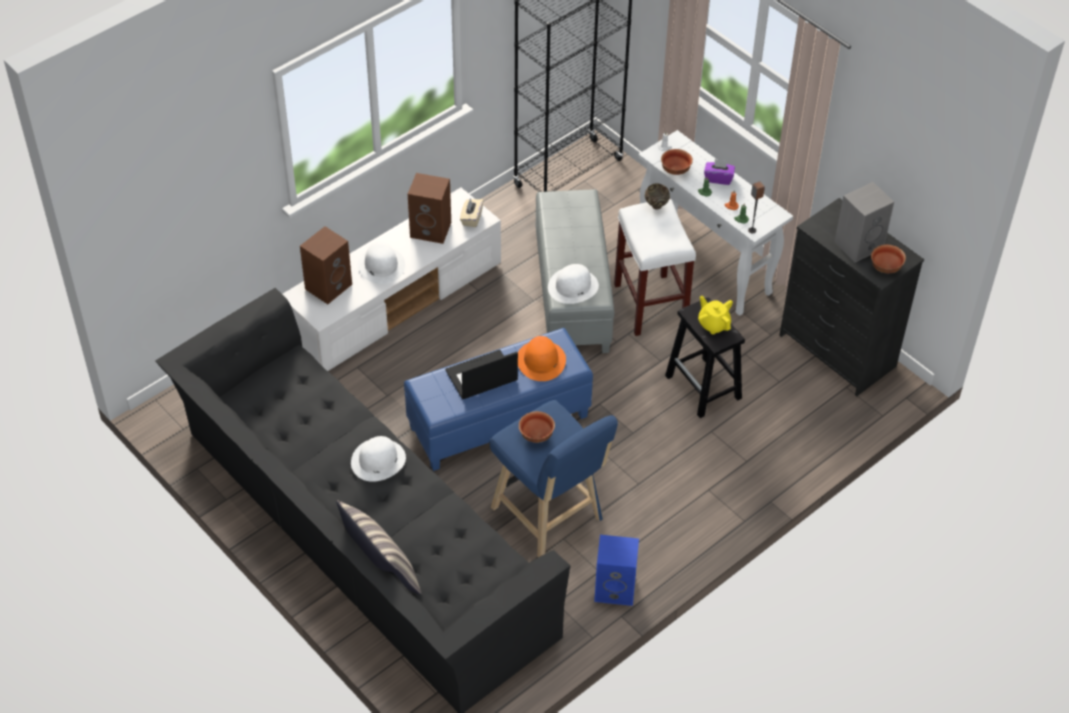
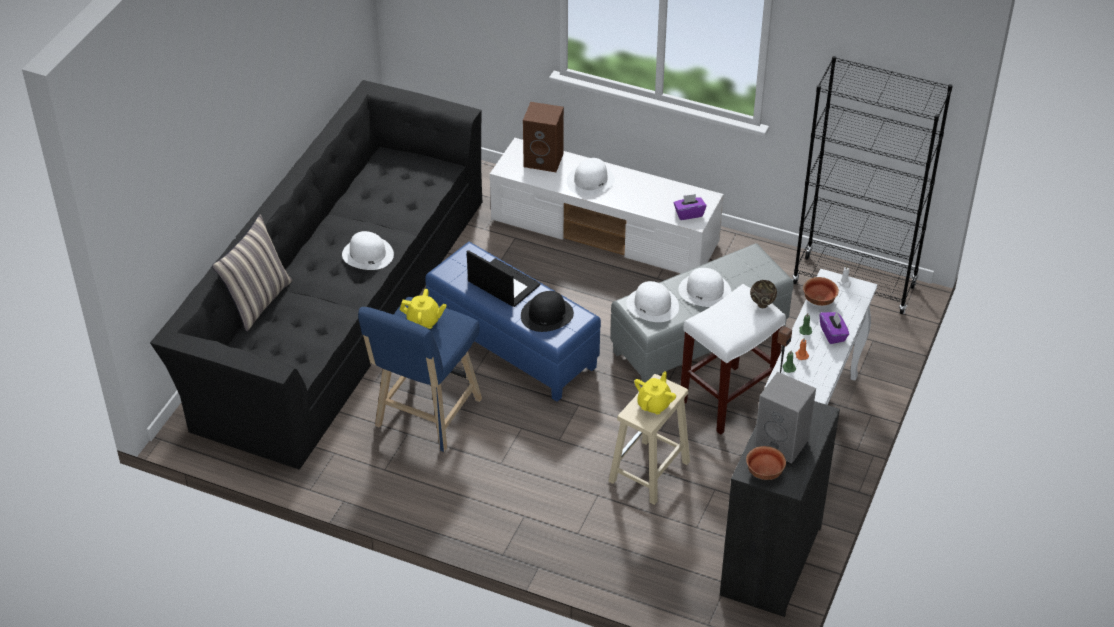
camera: 65 degrees right, 5 degrees down
brown speaker [408,173,451,244] -> none
beige tissue box [460,198,483,227] -> purple tissue box [674,194,707,220]
orange hat [518,336,566,381] -> black hat [521,291,574,332]
bowl [519,411,555,443] -> yellow teapot [400,289,447,329]
blue speaker [594,535,639,606] -> none
black stool [665,297,745,418] -> beige stool [608,374,690,505]
none -> white hat [678,268,732,307]

